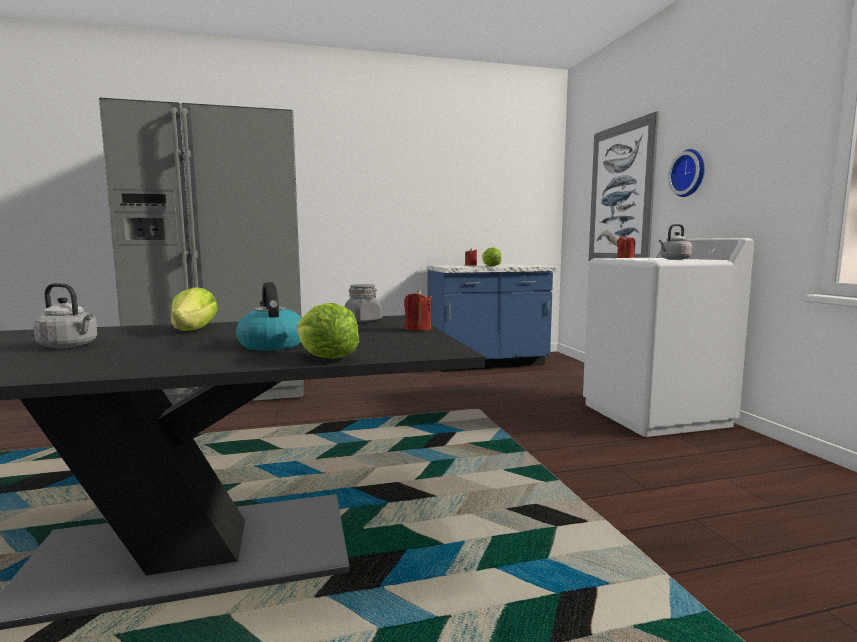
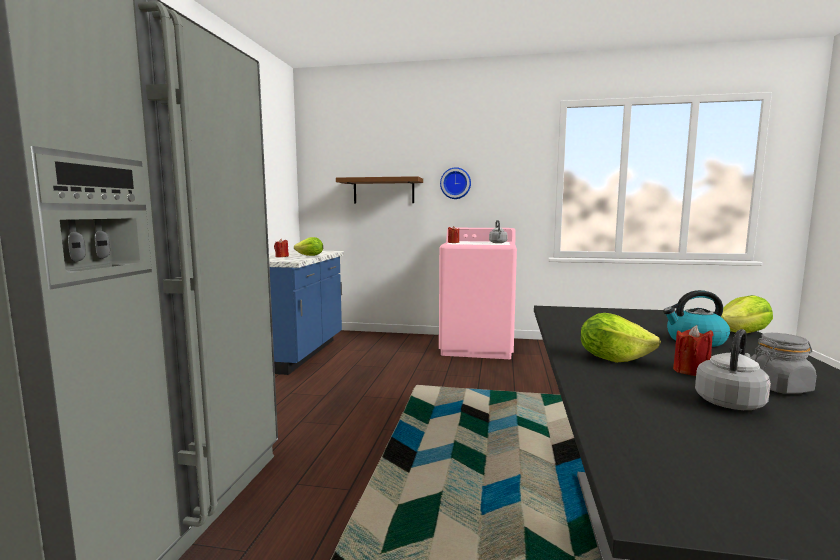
camera: 65 degrees left, 0 degrees up
grey jar [345,284,382,322] -> grey jar moved to [751,333,817,394]
red candle [404,289,432,331] -> red candle moved to [673,325,714,376]
white washing machine [583,238,754,437] -> pink washing machine [439,228,517,359]
picture [589,111,659,261] -> brown shelf [336,176,423,203]

